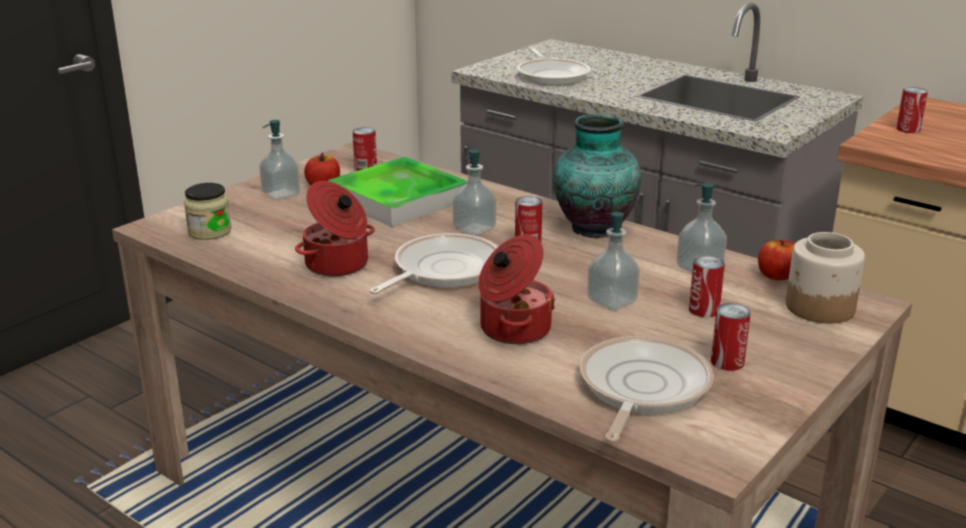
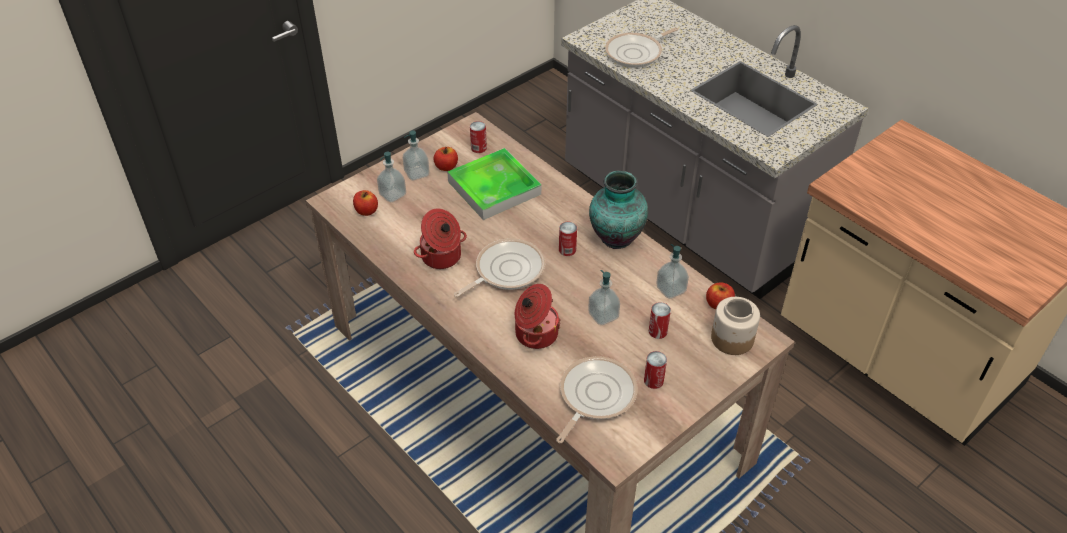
camera: 10 degrees right, 20 degrees up
jar [184,183,232,240] -> apple [353,190,378,216]
soap dispenser [453,150,496,236] -> soap dispenser moved to [377,152,406,202]
frying pan [517,47,591,86] -> frying pan turned 60 degrees clockwise [605,27,678,68]
can [896,87,928,133] -> none

